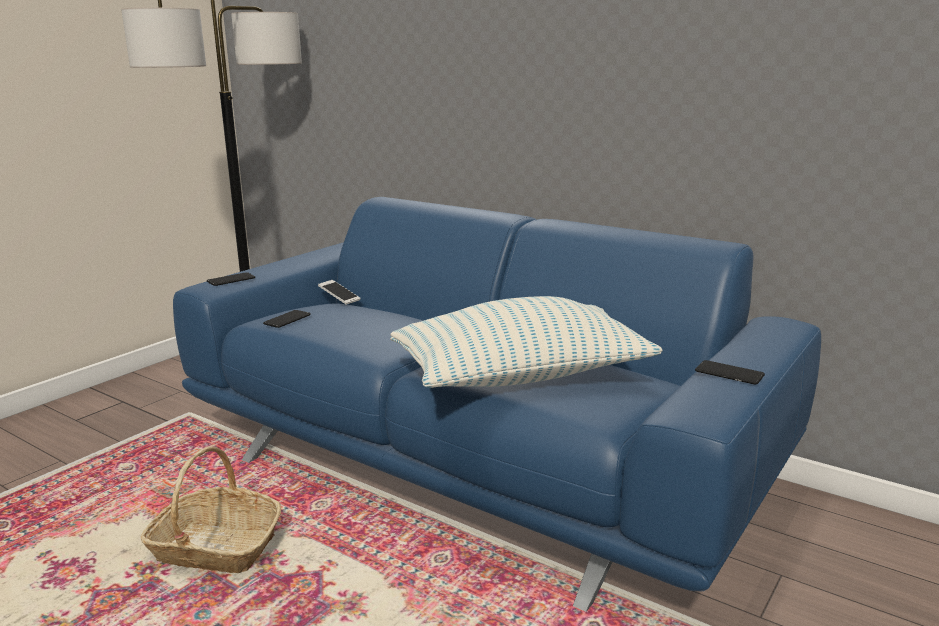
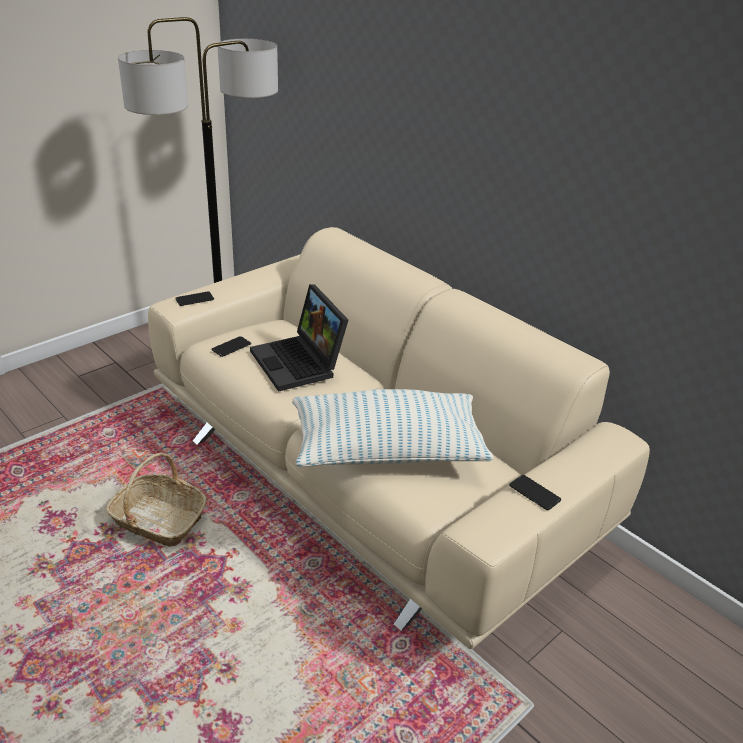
camera: 10 degrees right, 15 degrees up
blue sofa [173,197,821,612] -> beige sofa [148,227,650,649]
phone [318,280,360,305] -> none
none -> laptop [250,284,348,392]

